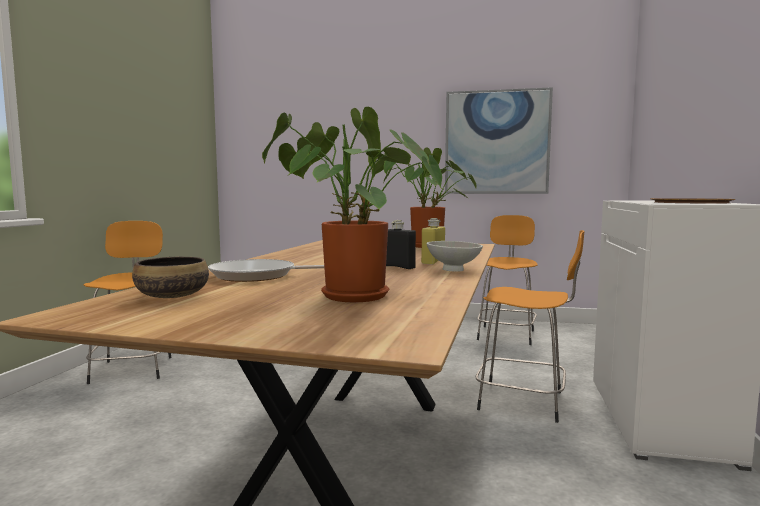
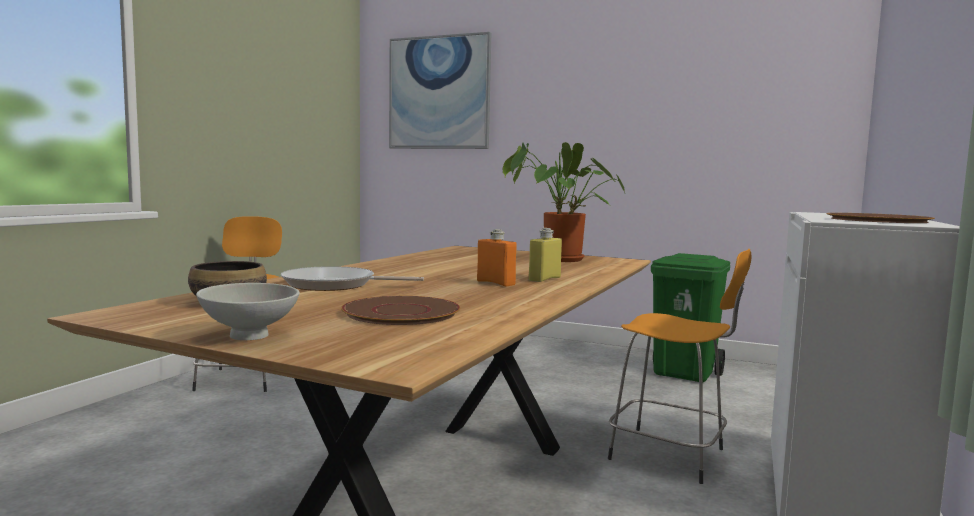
camera: 10 degrees right, 0 degrees up
potted plant [262,107,442,302] -> brown plate [341,296,460,325]
black bottle [386,220,416,269] -> orange bottle [477,229,516,286]
white bowl [426,241,483,272] -> white bowl moved to [196,283,300,340]
picture [445,87,553,194] -> picture moved to [389,32,491,149]
orange stool [477,215,538,345] -> green trash can [651,253,730,382]

